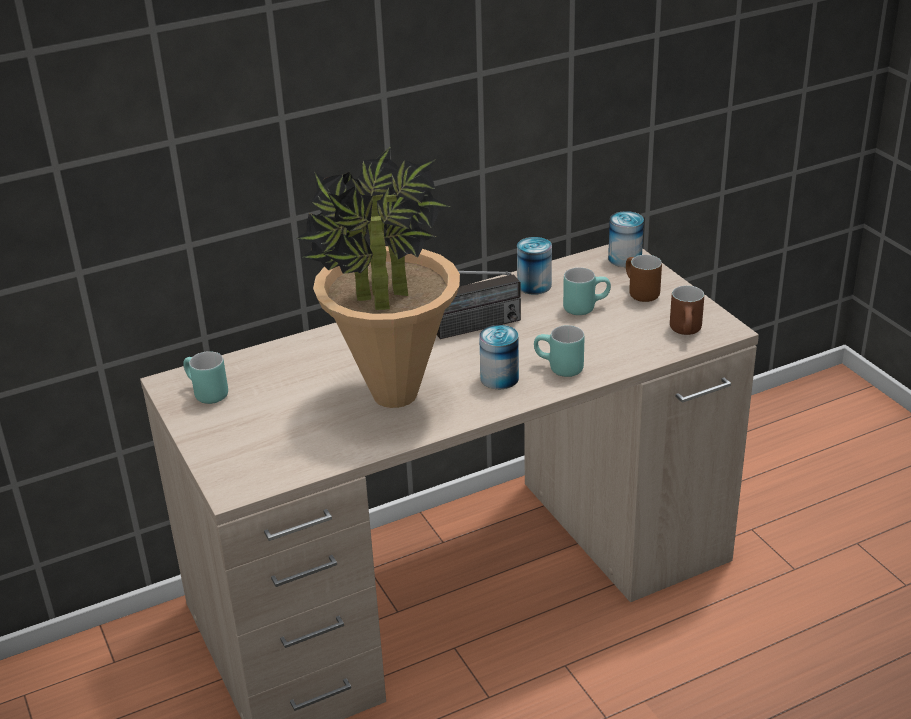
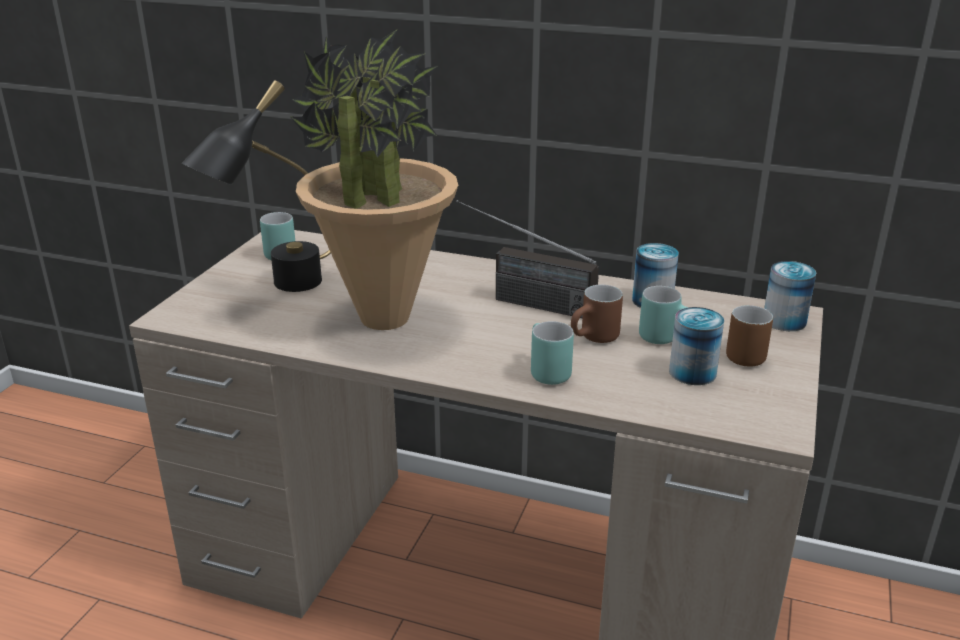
camera: 45 degrees right, 5 degrees down
can [479,325,519,389] -> can moved to [669,307,724,385]
brown mug [670,286,704,335] -> brown mug moved to [571,285,623,343]
none -> black table lamp [182,80,331,292]

